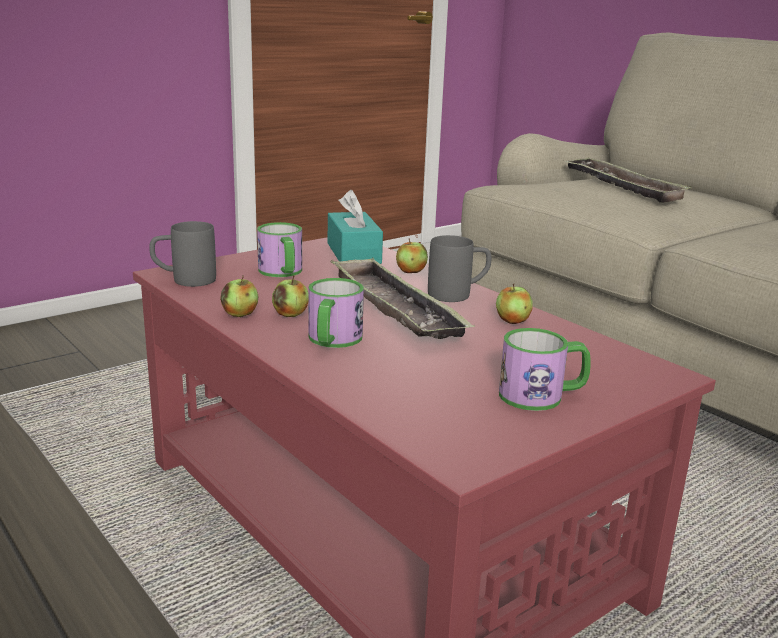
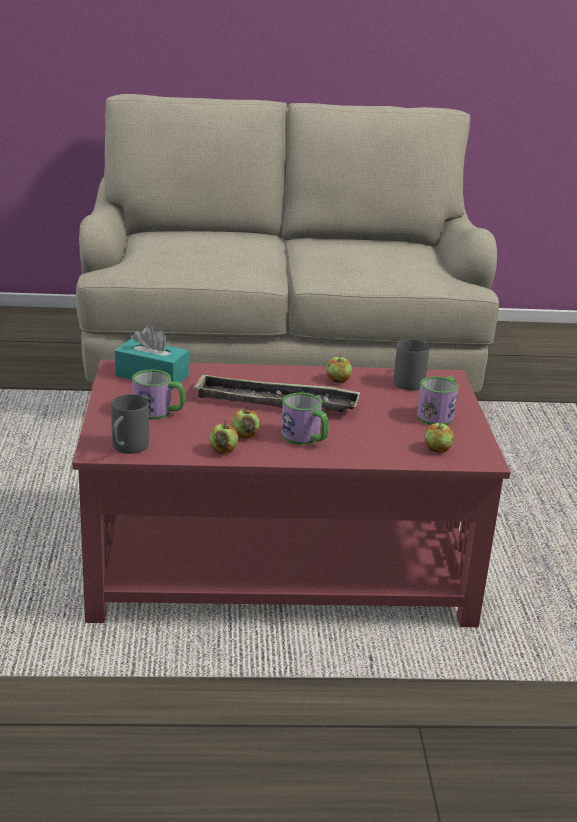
camera: 55 degrees left, 5 degrees up
apple [396,238,428,273] -> apple moved to [425,423,454,453]
grey mug [428,235,492,302] -> grey mug moved to [394,339,429,390]
tray [563,158,692,203] -> none

